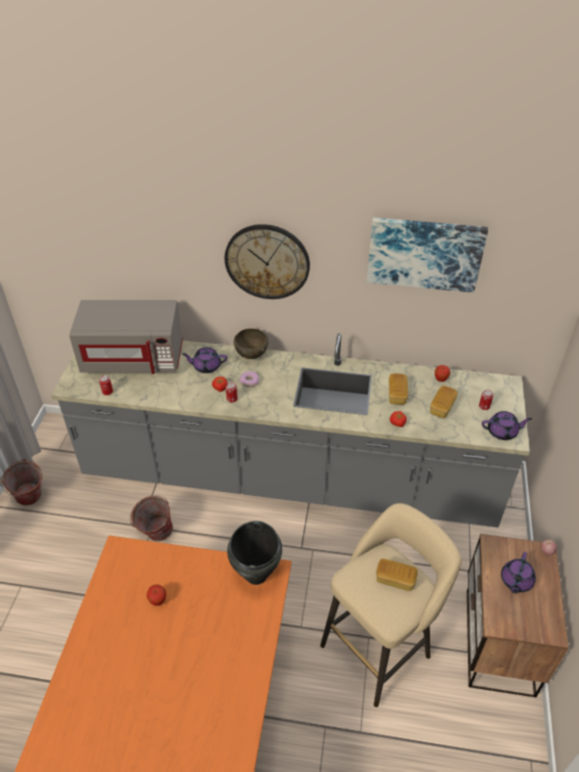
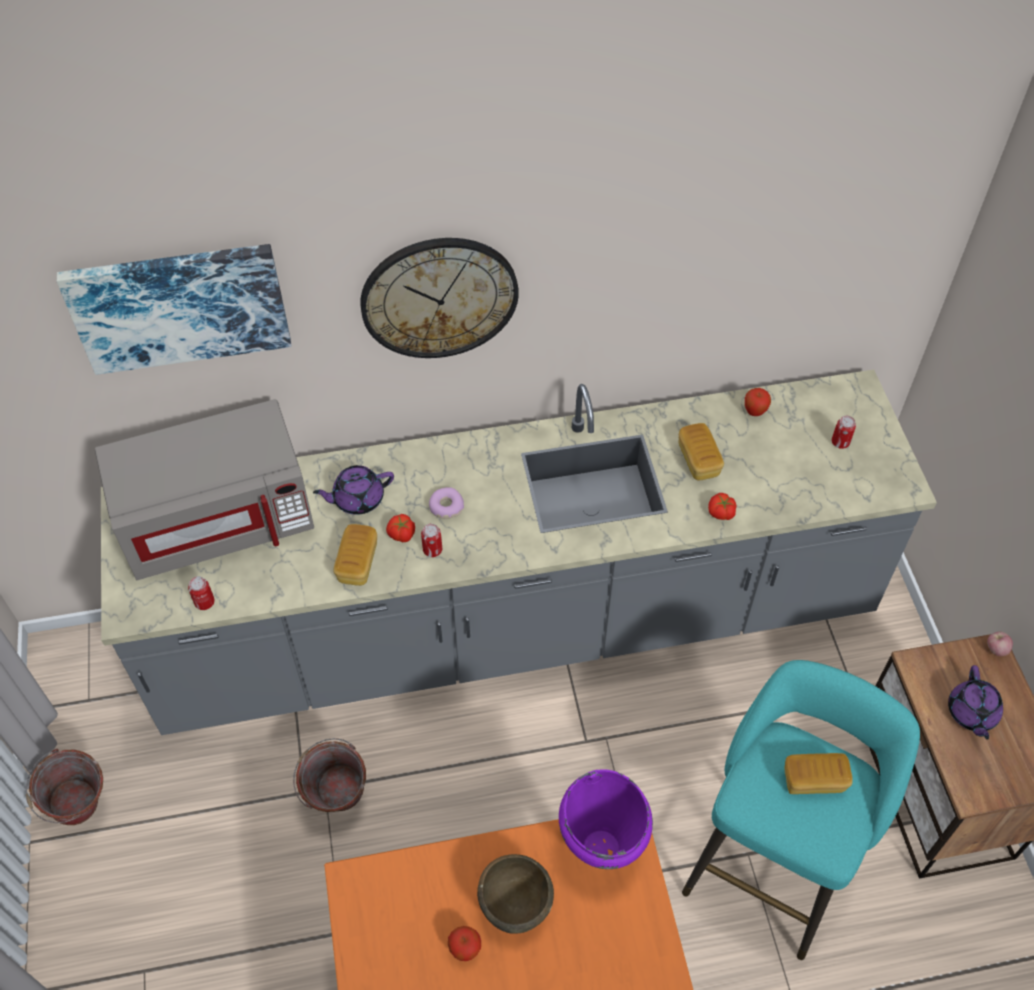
camera: 20 degrees left, 10 degrees up
black cooking pot [227,521,282,585] -> purple cooking pot [559,769,653,869]
brown bowl [234,328,268,359] -> brown bowl moved to [477,854,554,934]
beige stool [320,503,461,707] -> turquoise stool [682,660,920,960]
picture [367,217,488,293] -> picture moved to [57,244,292,375]
bread [430,386,458,418] -> bread moved to [333,524,377,586]
purple teapot [482,411,532,440] -> none

